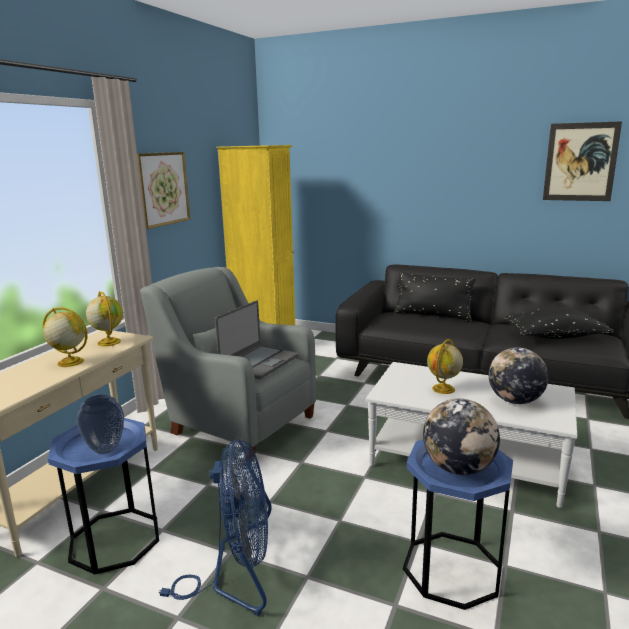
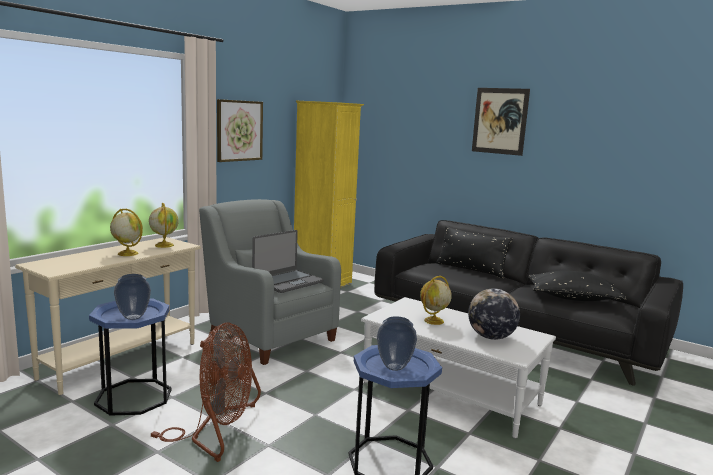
camera: 10 degrees right, 5 degrees down
blue fan [158,439,272,617] -> brown fan [151,322,261,462]
globe [423,399,500,475] -> vase [377,316,417,371]
picture [543,121,622,201] -> picture moved to [472,88,530,156]

